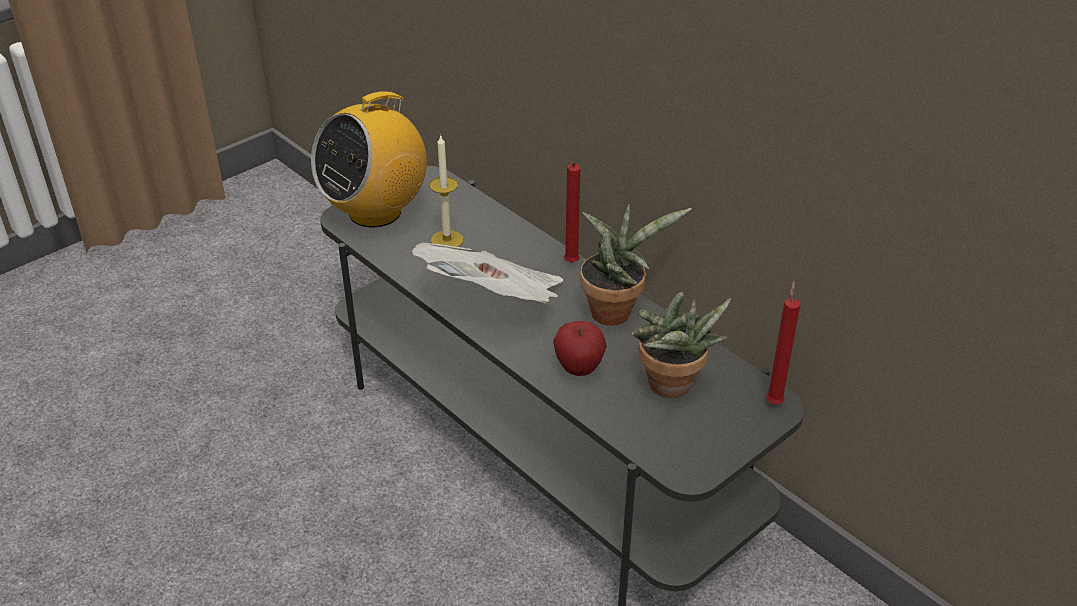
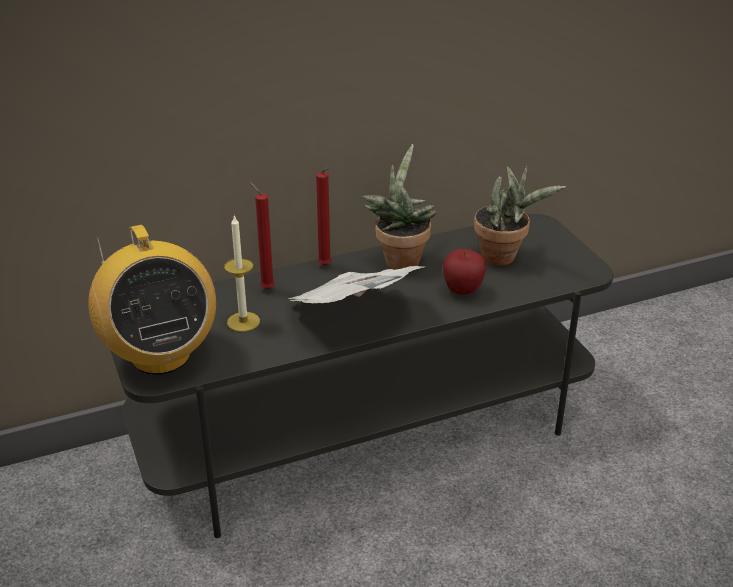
camera: 70 degrees left, 5 degrees down
red candle [766,281,800,404] -> red candle moved to [249,182,275,289]

